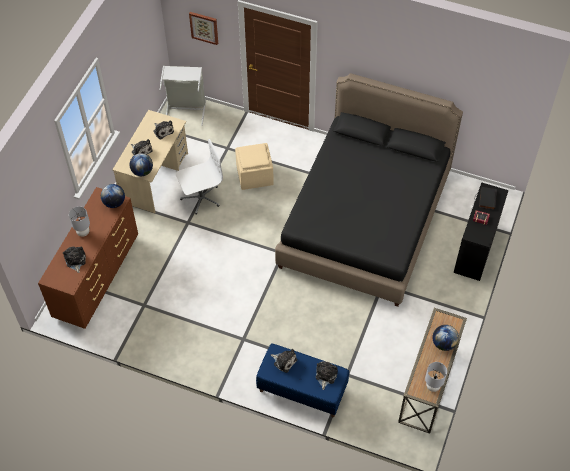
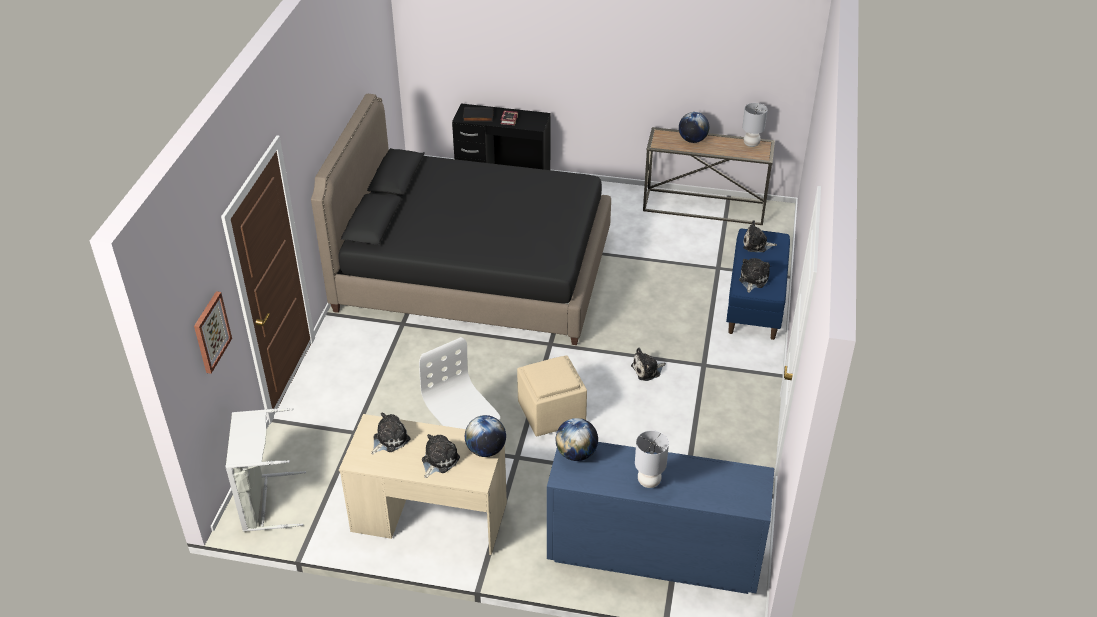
camera: 100 degrees left, 15 degrees down
brown dresser [38,187,138,329] -> blue dresser [547,442,774,594]
plush toy [63,247,86,273] -> plush toy moved to [631,348,666,381]
beige ottoman [235,143,274,190] -> beige ottoman moved to [517,355,587,436]

